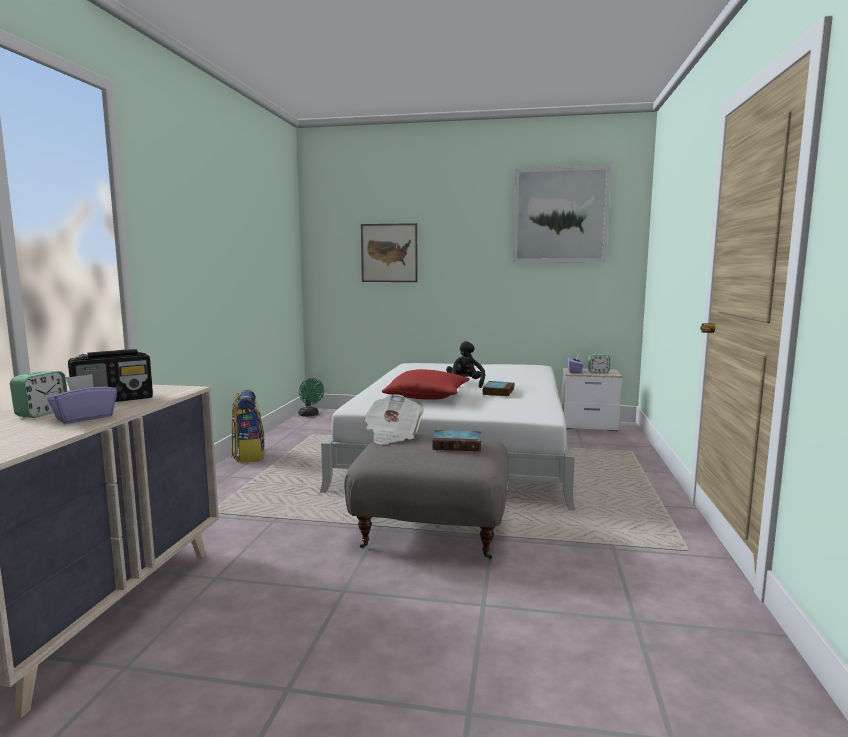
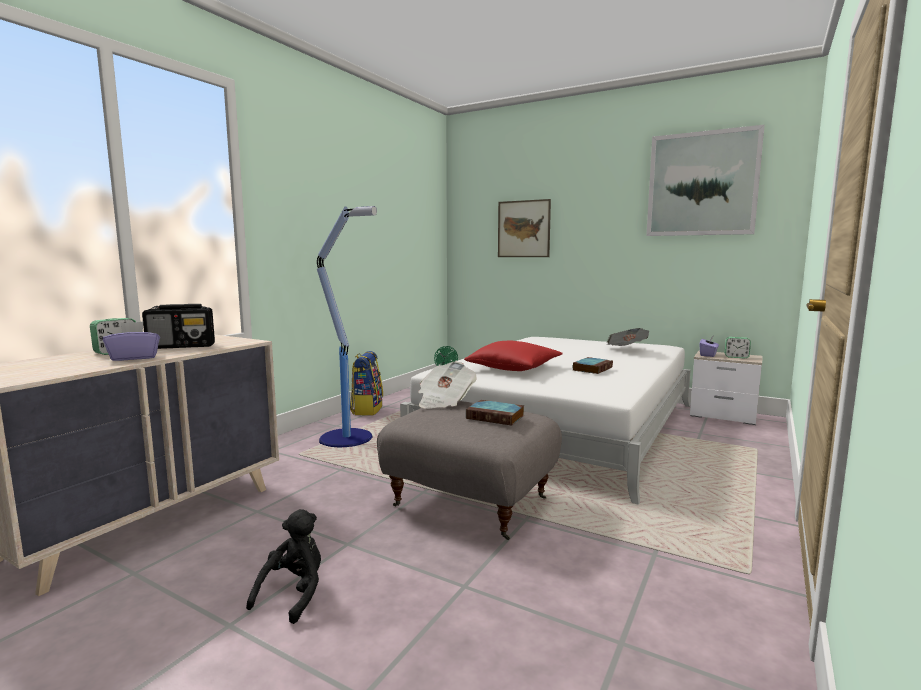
camera: 20 degrees right, 0 degrees up
black plush toy [446,341,485,388] -> black plush toy moved to [246,509,321,624]
none -> floor lamp [317,206,377,447]
none -> newspaper [607,328,649,346]

